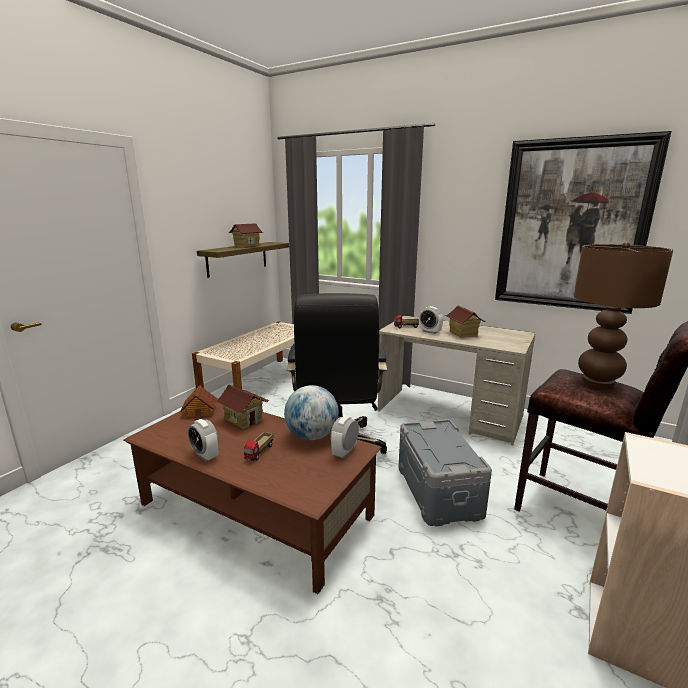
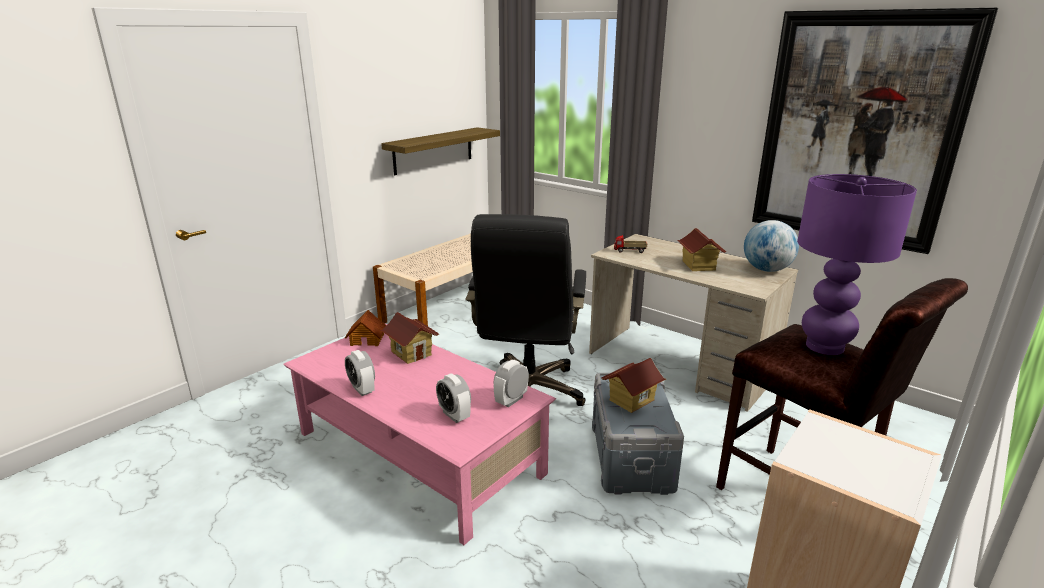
camera: 10 degrees right, 5 degrees up
brown coffee table [124,399,382,594] -> pink coffee table [283,323,556,545]
toy house [228,223,263,247] -> toy house moved to [601,358,666,413]
toy truck [244,432,274,461] -> none
globe [284,385,339,440] -> globe moved to [744,220,799,272]
alarm clock [419,306,443,334] -> alarm clock moved to [436,374,471,423]
brown table lamp [574,242,673,389] -> purple table lamp [797,174,917,355]

